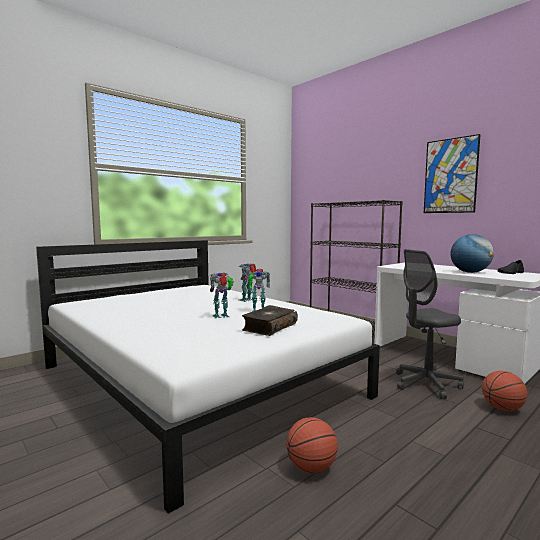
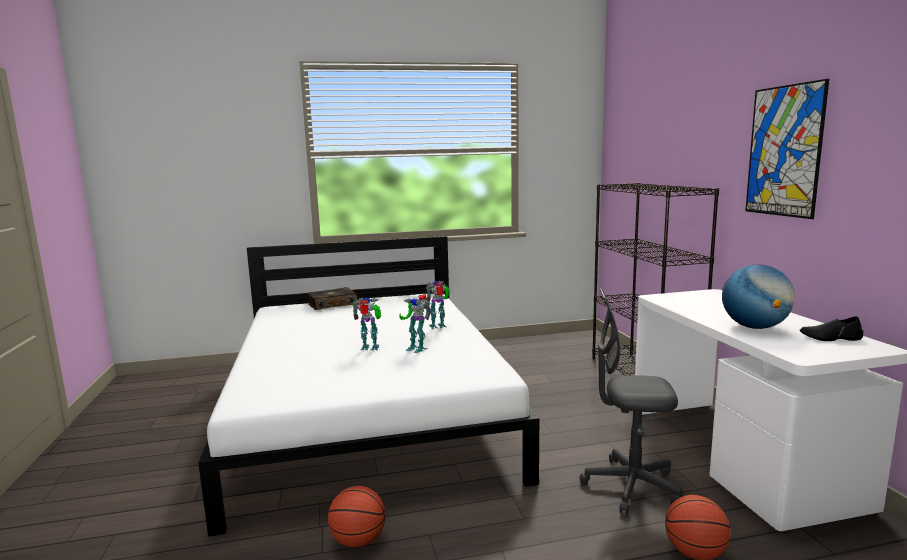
camera: 30 degrees right, 5 degrees up
book [242,305,298,336] -> book moved to [307,287,357,310]

